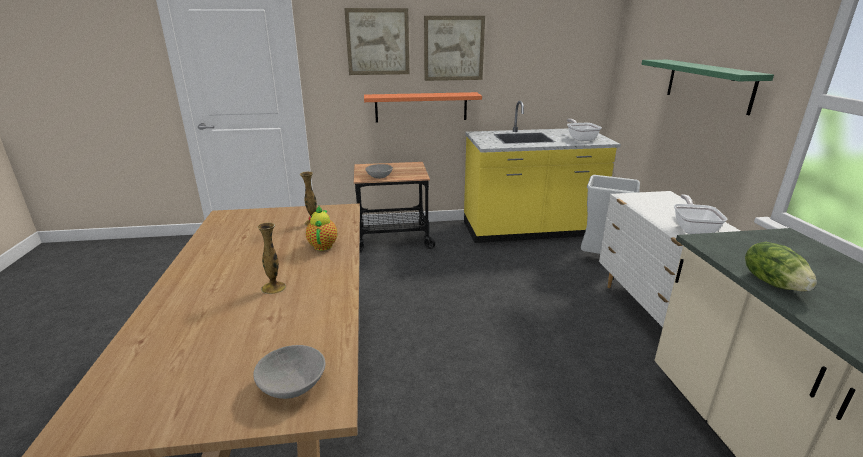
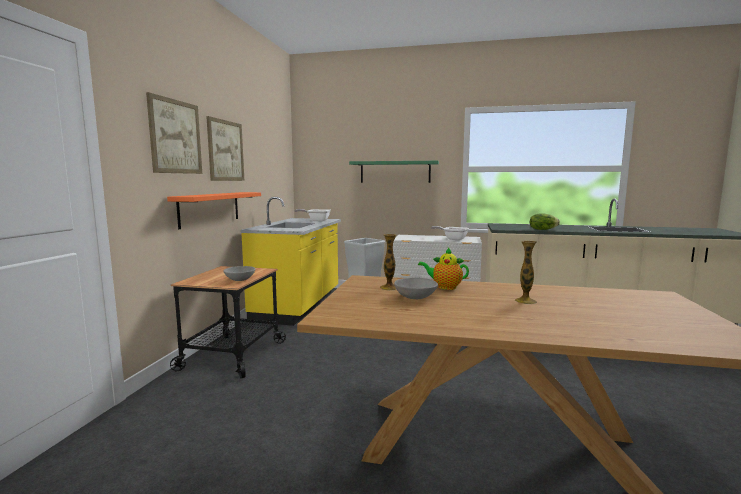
camera: 70 degrees left, 15 degrees down
grey bowl [254,345,326,399] -> grey bowl moved to [394,278,438,299]

